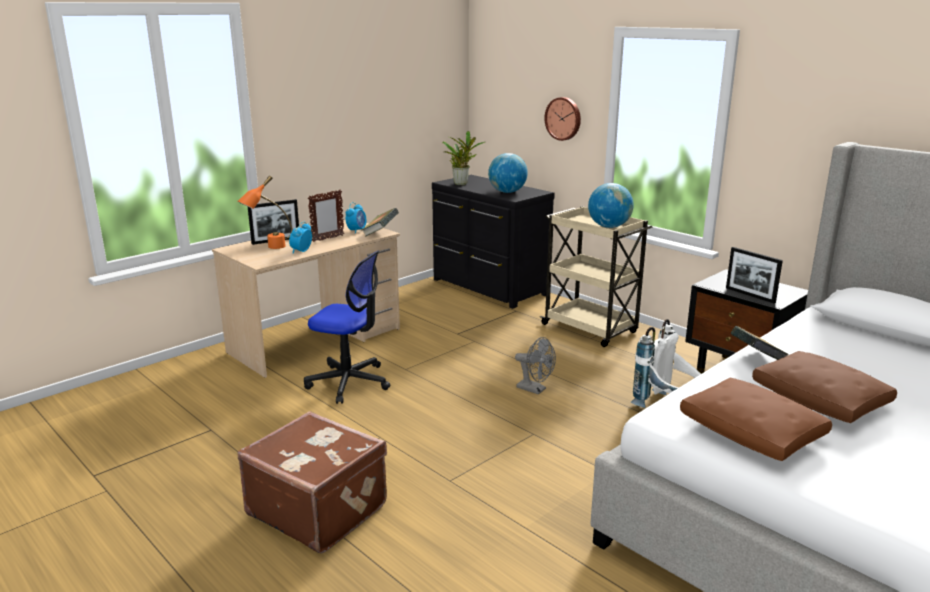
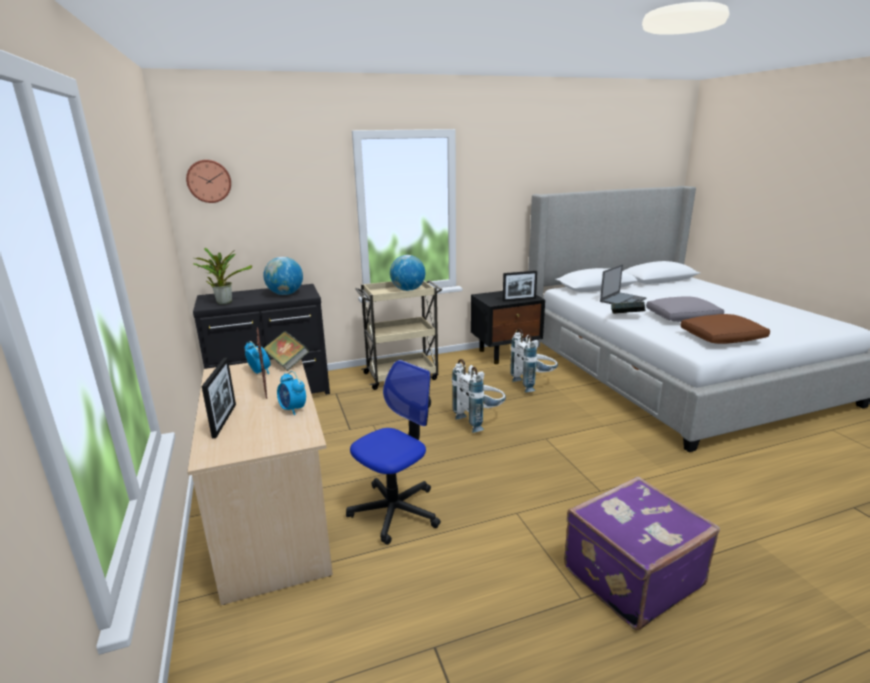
camera: 65 degrees left, 0 degrees up
orange table lamp [237,176,292,249] -> none
brown suitcase [238,411,387,554] -> purple suitcase [564,476,720,630]
grey fan [515,337,556,395] -> white backpack [452,359,506,433]
wall clock [544,97,581,141] -> wall clock moved to [186,160,231,203]
brown pillow [752,351,897,423] -> grey pillow [646,296,724,322]
none -> laptop [600,264,647,304]

